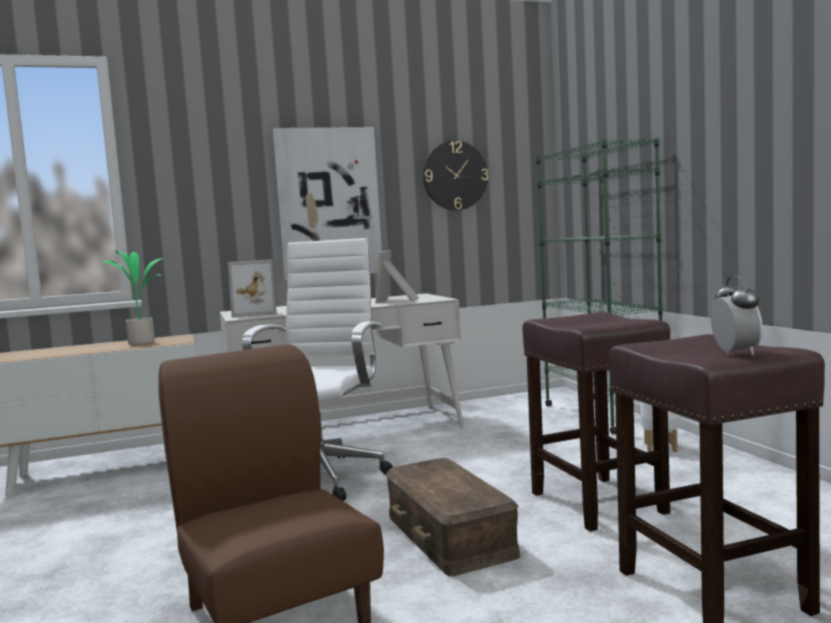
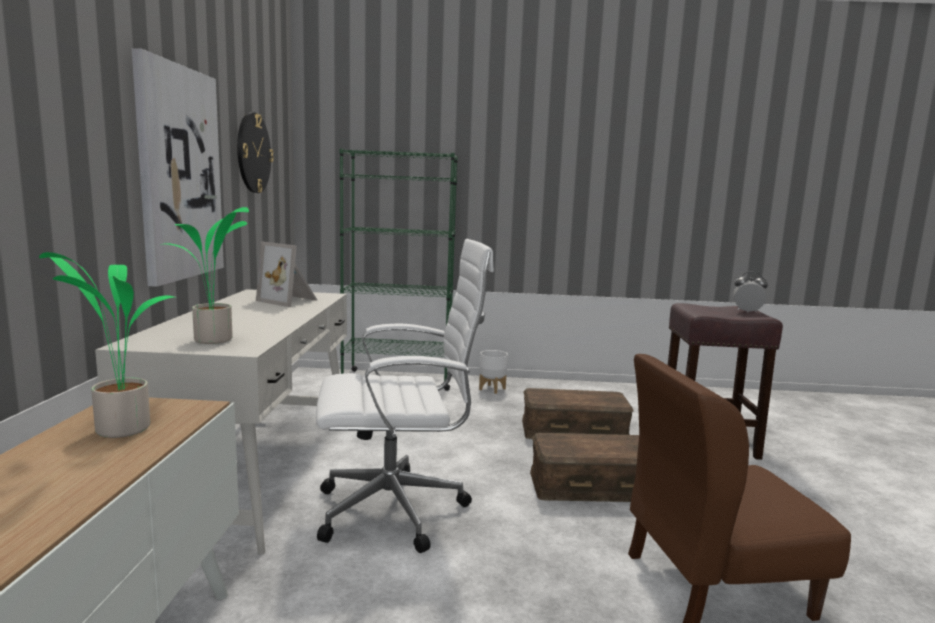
camera: 70 degrees left, 5 degrees up
picture frame [228,259,277,317] -> potted plant [160,207,249,344]
white office chair [242,238,393,501] -> white office chair turned 135 degrees clockwise [316,239,494,553]
brown stool [522,312,670,531] -> brown storage box [522,388,634,439]

